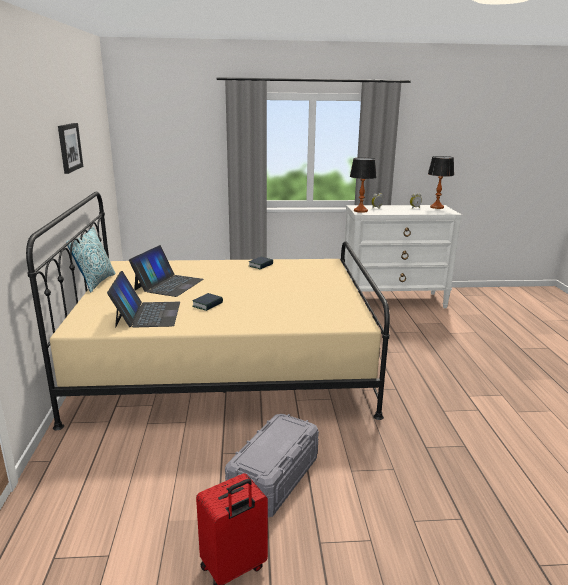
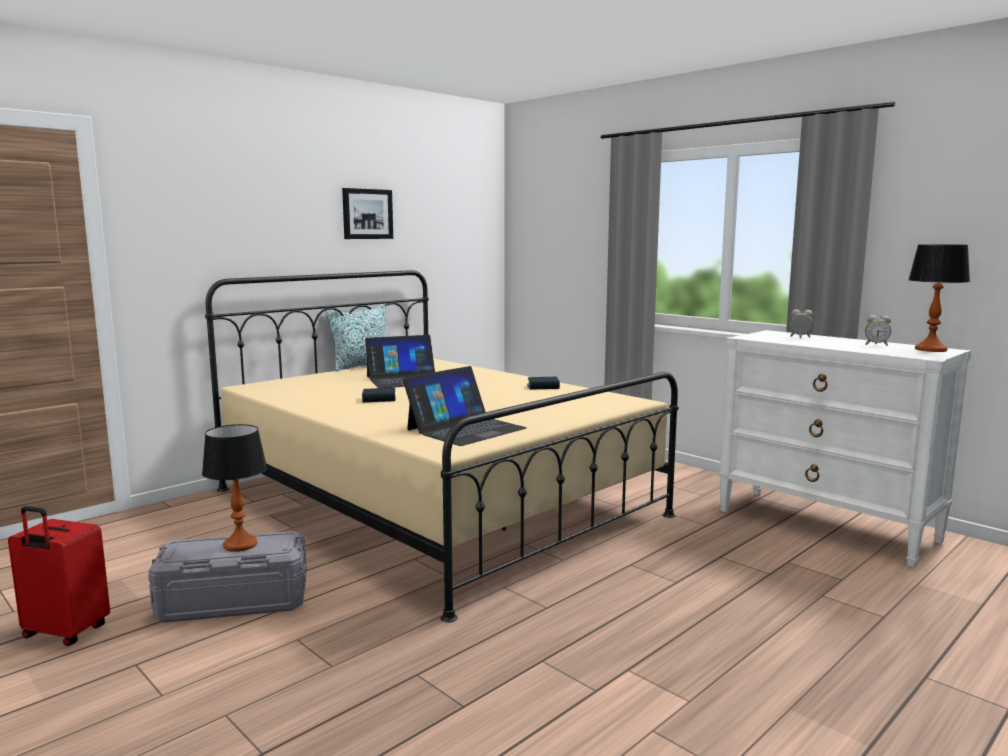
camera: 50 degrees right, 10 degrees down
laptop [107,271,180,328] -> laptop moved to [403,366,527,446]
table lamp [350,157,377,213] -> table lamp moved to [202,424,267,552]

